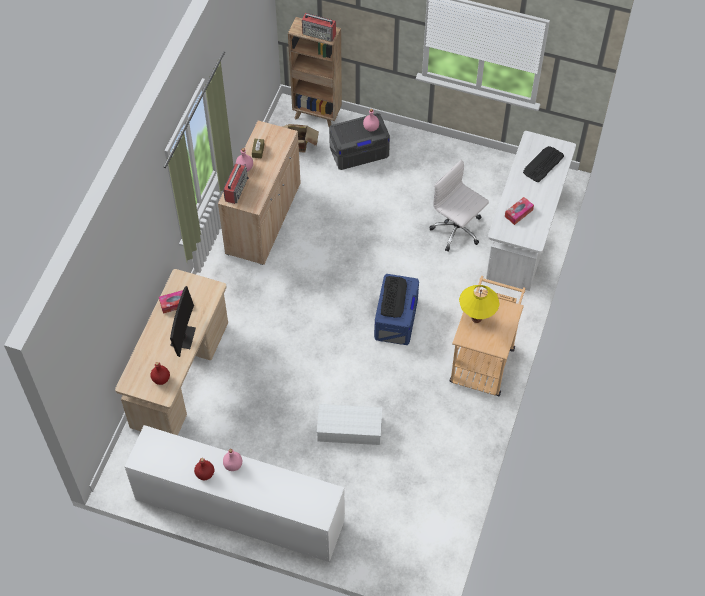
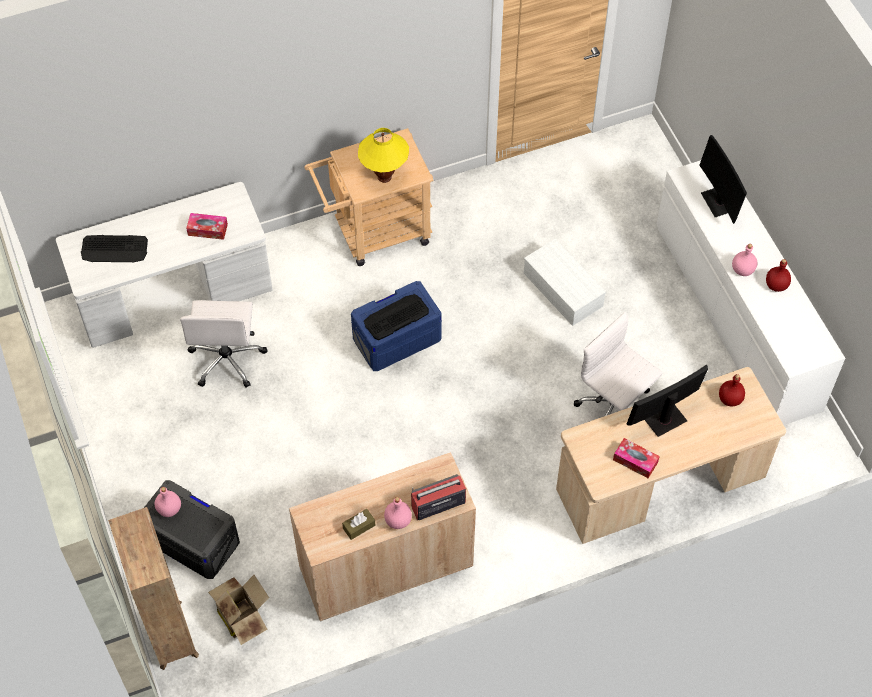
camera: 130 degrees left, 0 degrees up
radio [302,13,336,42] -> none
none -> white office chair [574,312,662,416]
none -> monitor [699,135,747,224]

